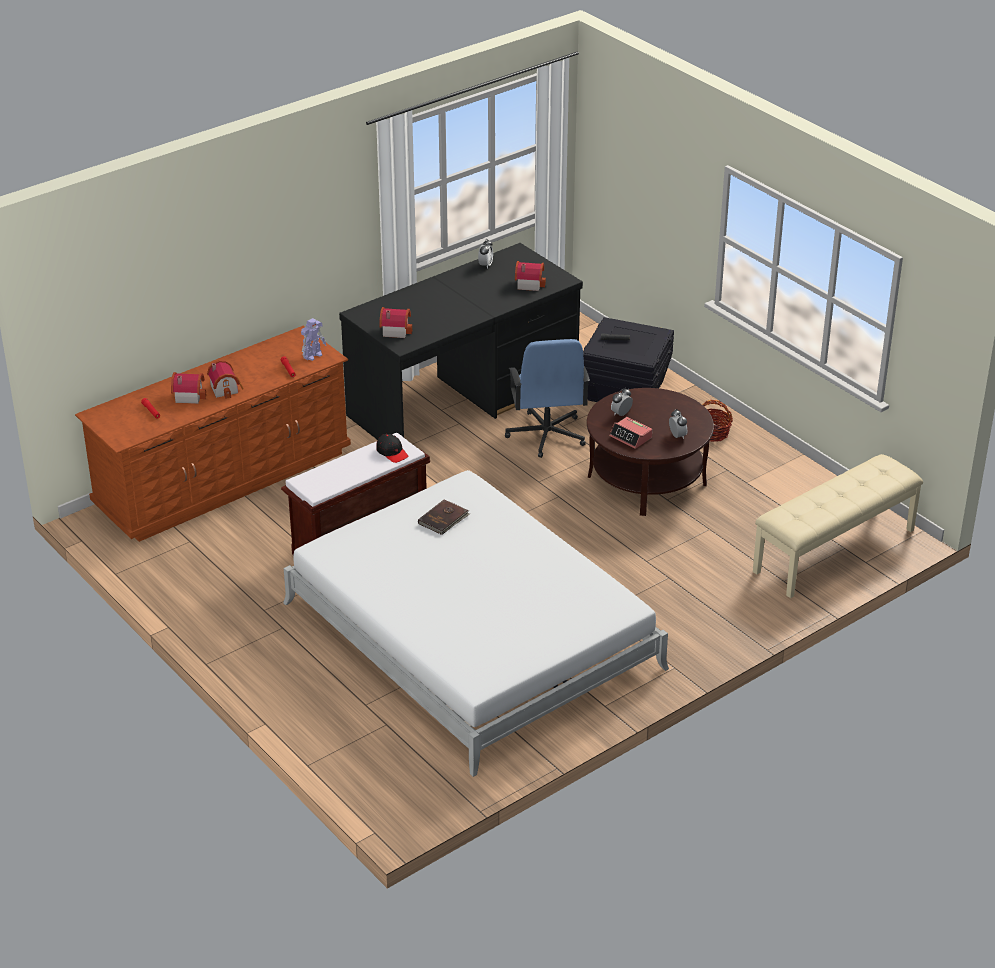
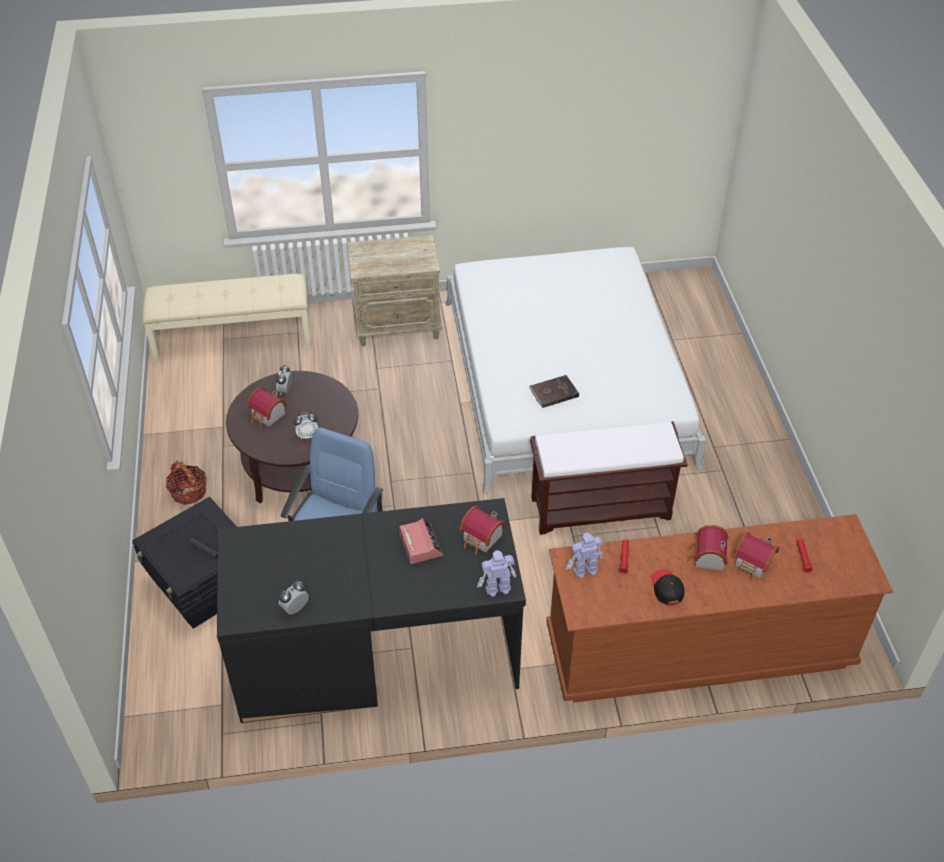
camera: 150 degrees left, 10 degrees up
black cap [377,434,408,463] -> black cap moved to [652,570,685,605]
toy house [515,261,546,291] -> toy house moved to [247,387,287,428]
alarm clock [609,417,652,449] -> alarm clock moved to [399,518,443,564]
none -> beige nightstand [347,235,443,346]
none -> toy robot [477,550,516,597]

